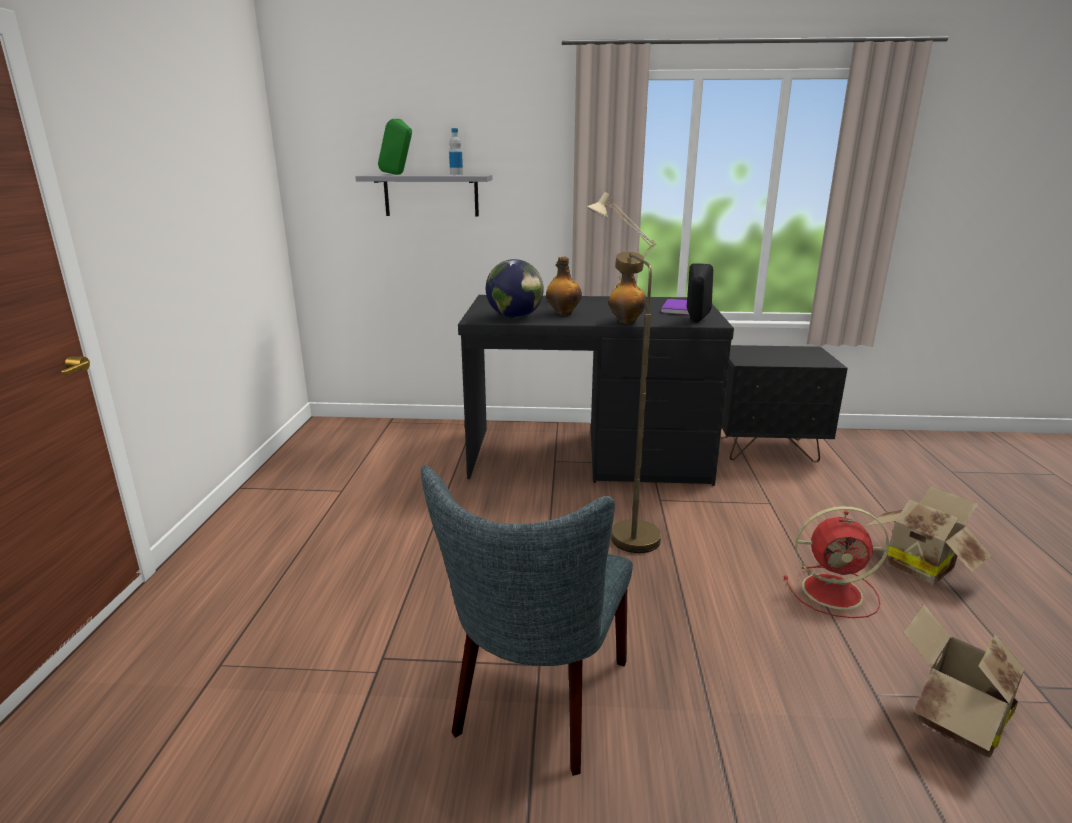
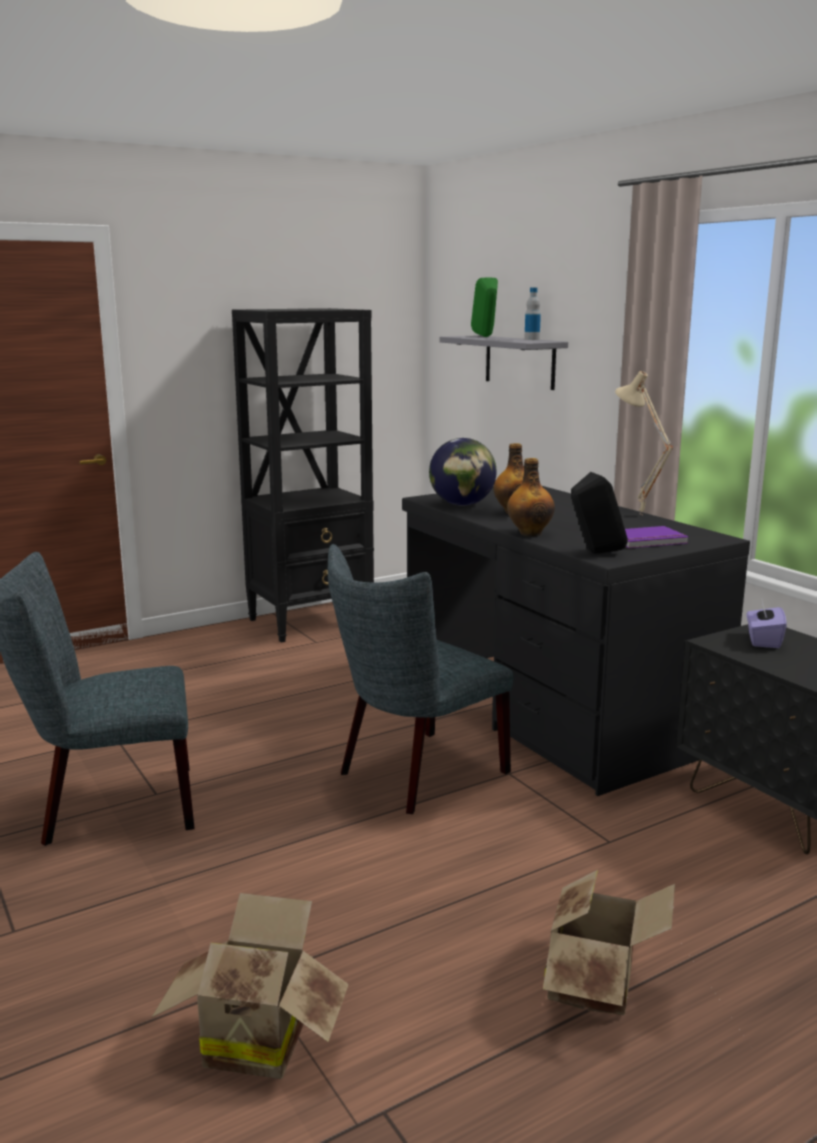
camera: 55 degrees right, 5 degrees down
brown floor lamp [611,252,661,553] -> grey chair [328,544,514,814]
red fan [784,506,889,618] -> none
none -> black bookcase [232,308,374,643]
none -> purple tissue box [746,600,787,648]

